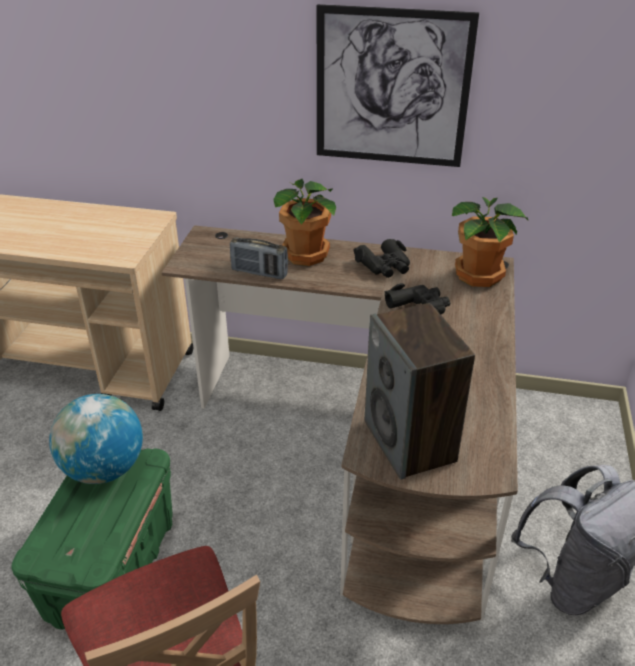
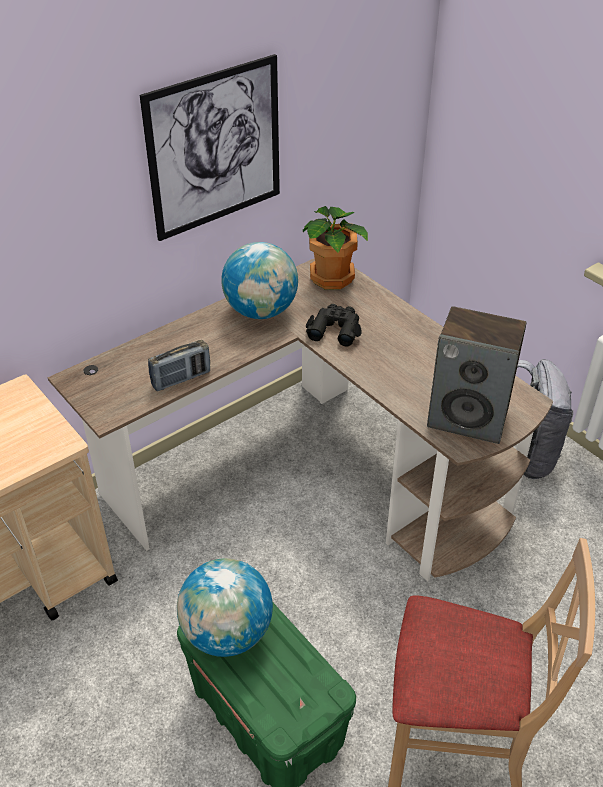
camera: 50 degrees left, 5 degrees up
potted plant [273,179,336,266] -> none
black binoculars [354,239,410,278] -> globe [222,242,298,319]

